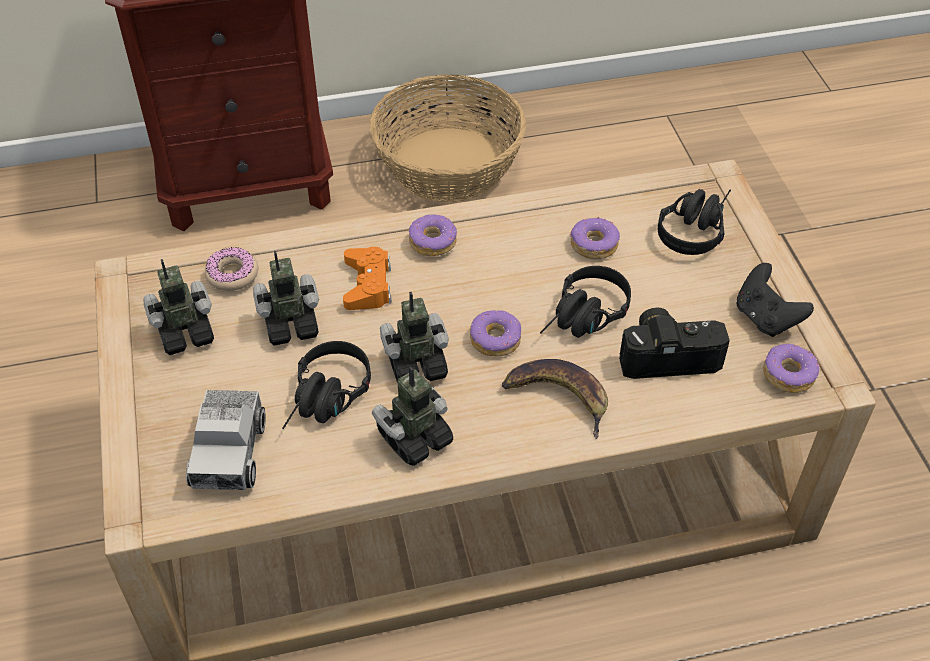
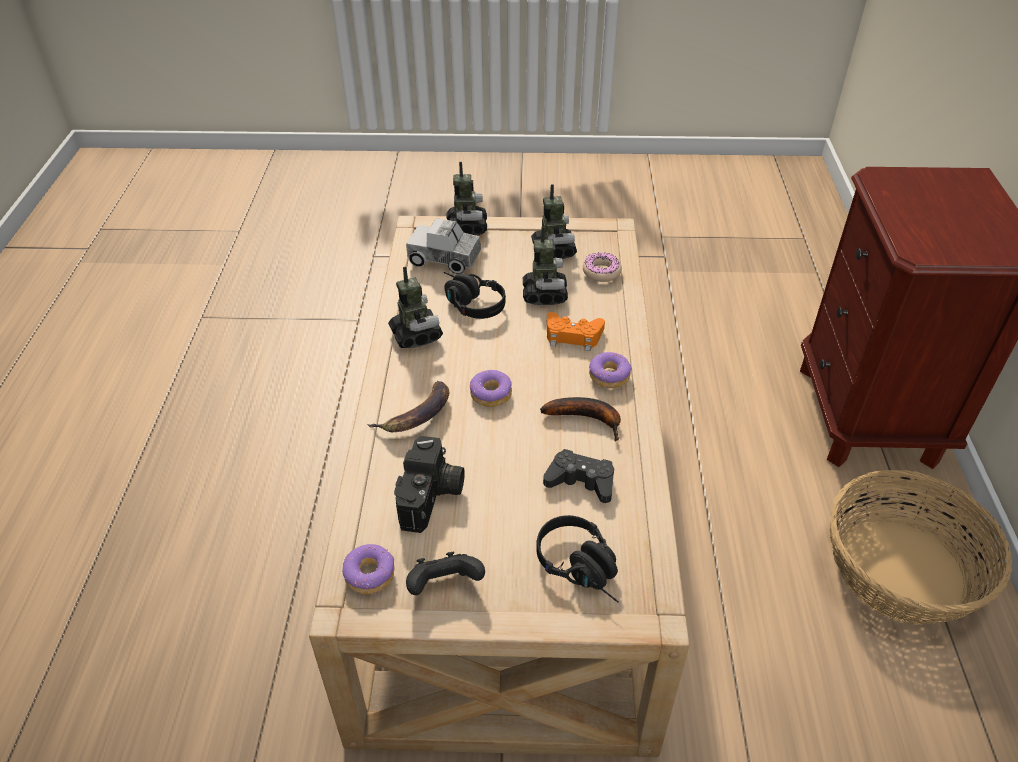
camera: 105 degrees right, 5 degrees down
toy robot [380,292,449,381] -> toy robot moved to [446,162,487,235]
black headphones [540,266,631,338] -> none
donut [570,217,620,259] -> black game controller [543,449,614,503]
none -> banana [540,397,621,442]

